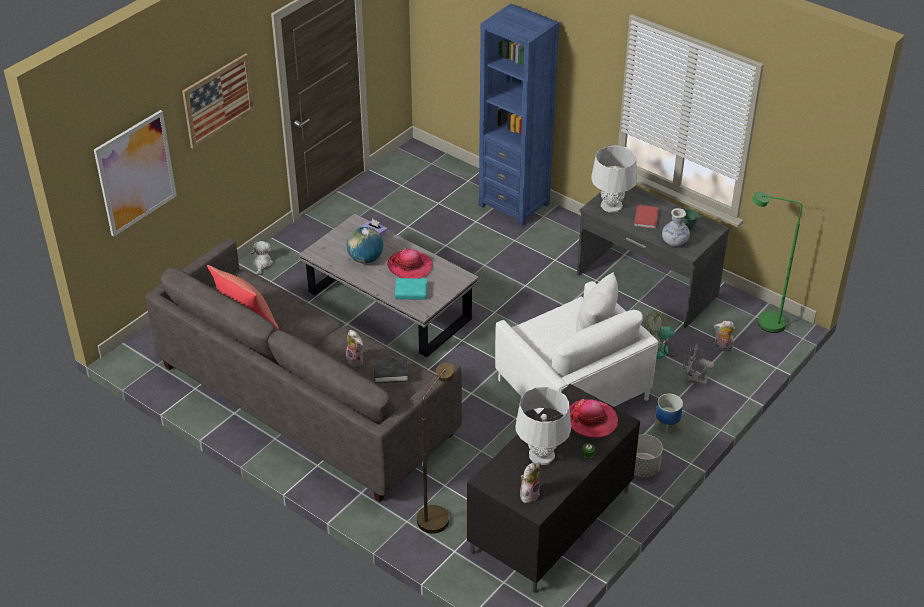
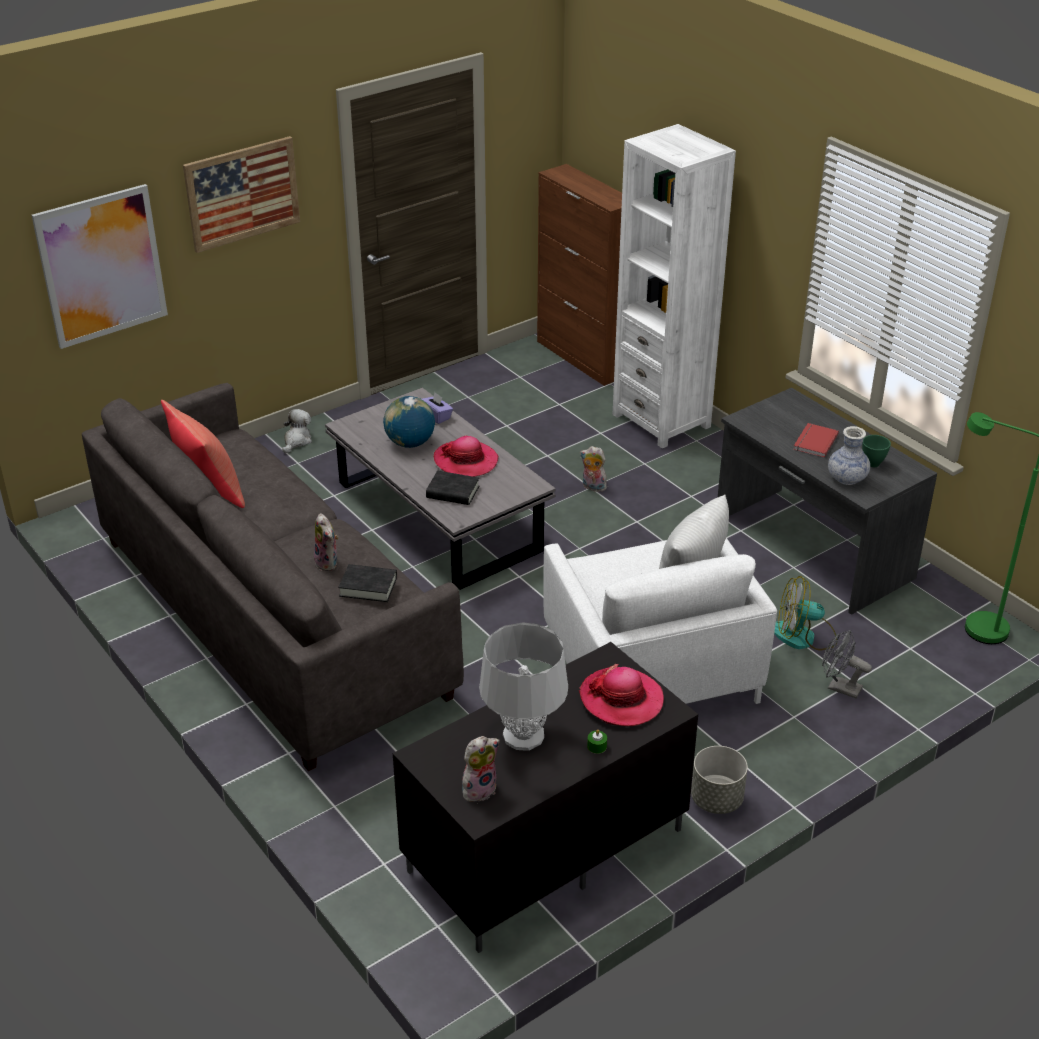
camera: 15 degrees right, 5 degrees down
turquoise book [395,278,427,300] -> black book [426,471,479,505]
brown floor lamp [417,363,455,534] -> none
blue bookcase [479,4,559,227] -> white bookcase [612,124,736,448]
grey table lamp [591,145,637,212] -> none
planter [655,394,683,436] -> none
plush toy [714,321,735,352] -> plush toy moved to [580,446,607,492]
none -> brown cabinet [537,164,622,386]

